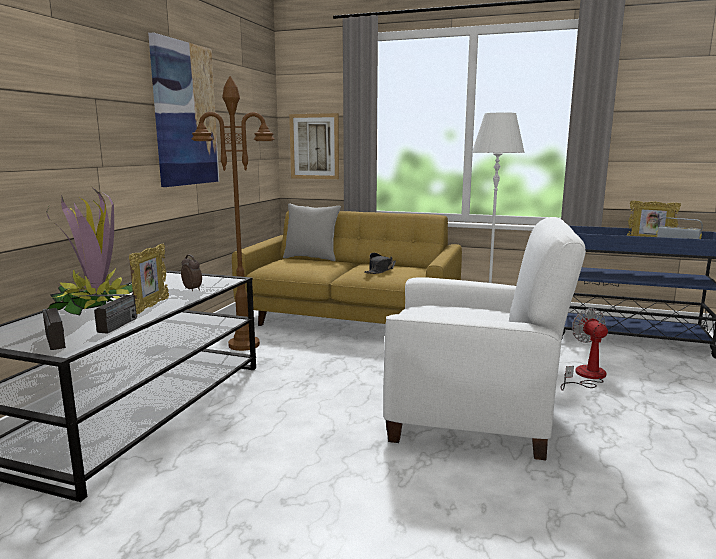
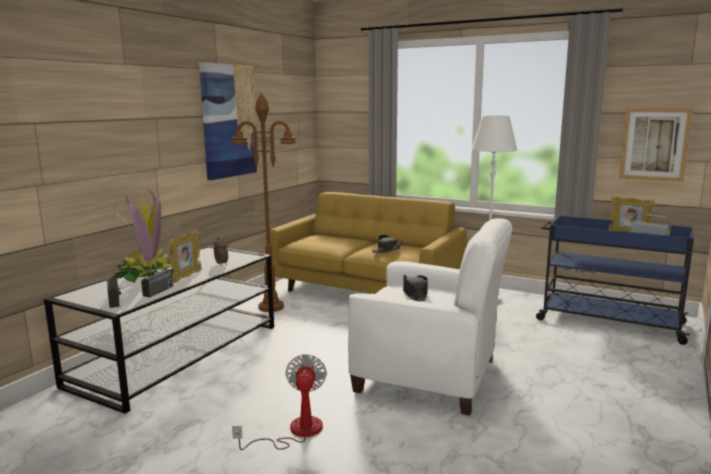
camera: 10 degrees right, 0 degrees up
grey pillow [283,203,341,261] -> none
picture [289,113,339,179] -> picture moved to [619,108,693,182]
fan [561,308,608,391] -> fan moved to [232,354,327,450]
none -> black hat [403,274,428,301]

